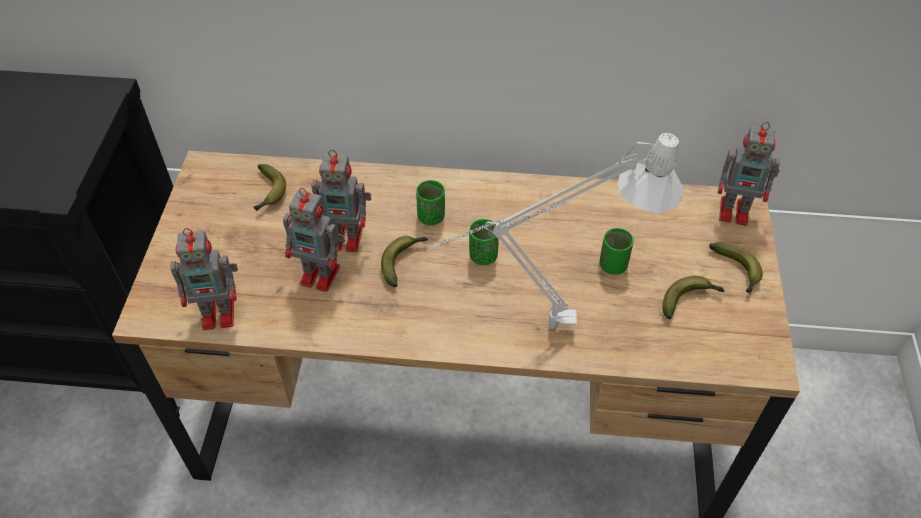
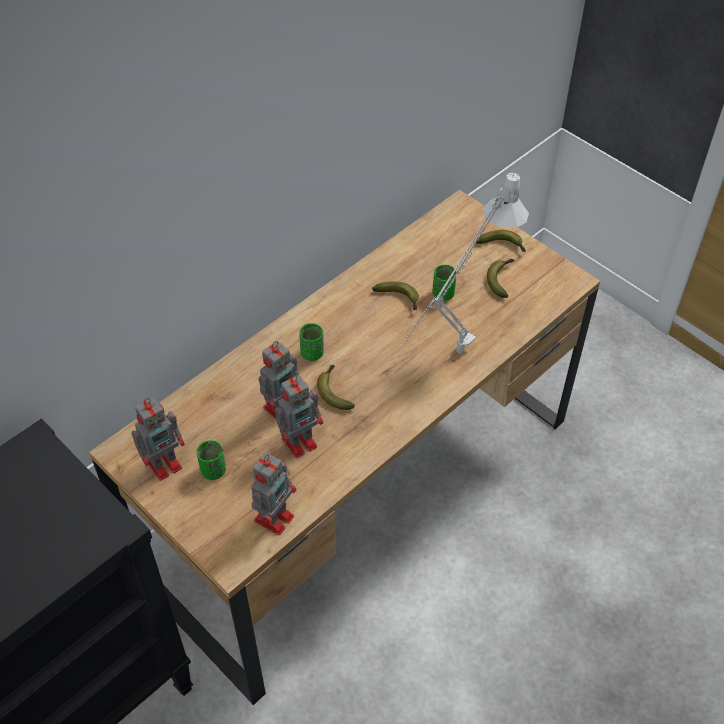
camera: 50 degrees left, 0 degrees up
banana [254,164,286,211] -> banana moved to [372,281,419,311]
green cup [469,219,499,265] -> green cup moved to [196,440,226,480]
toy robot [718,122,780,226] -> toy robot moved to [131,397,185,481]

